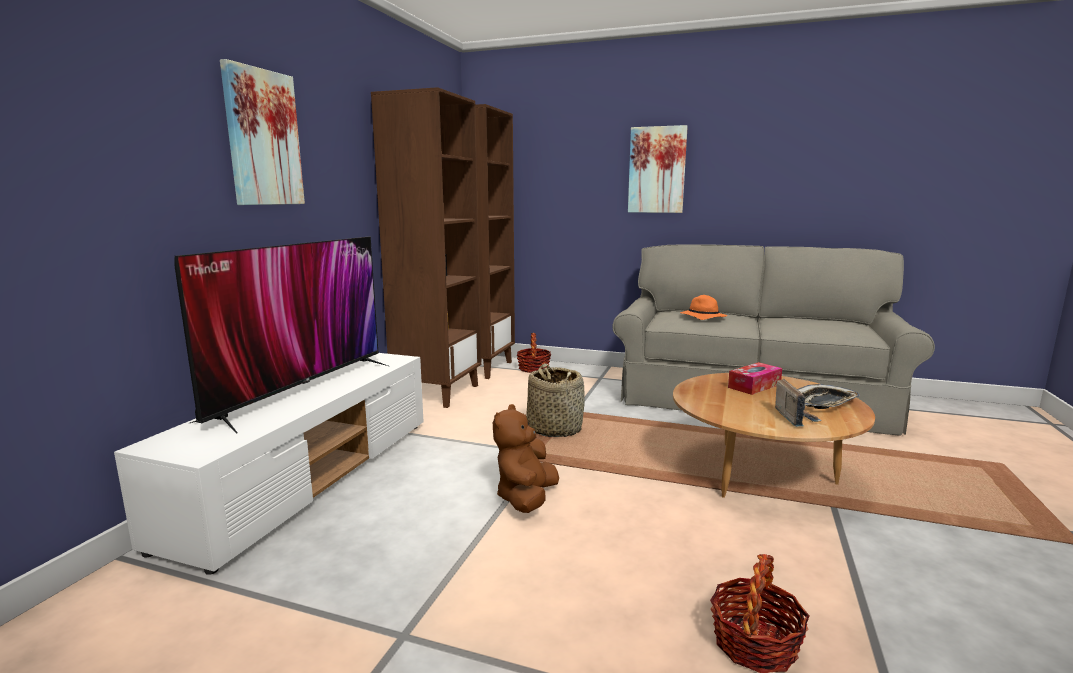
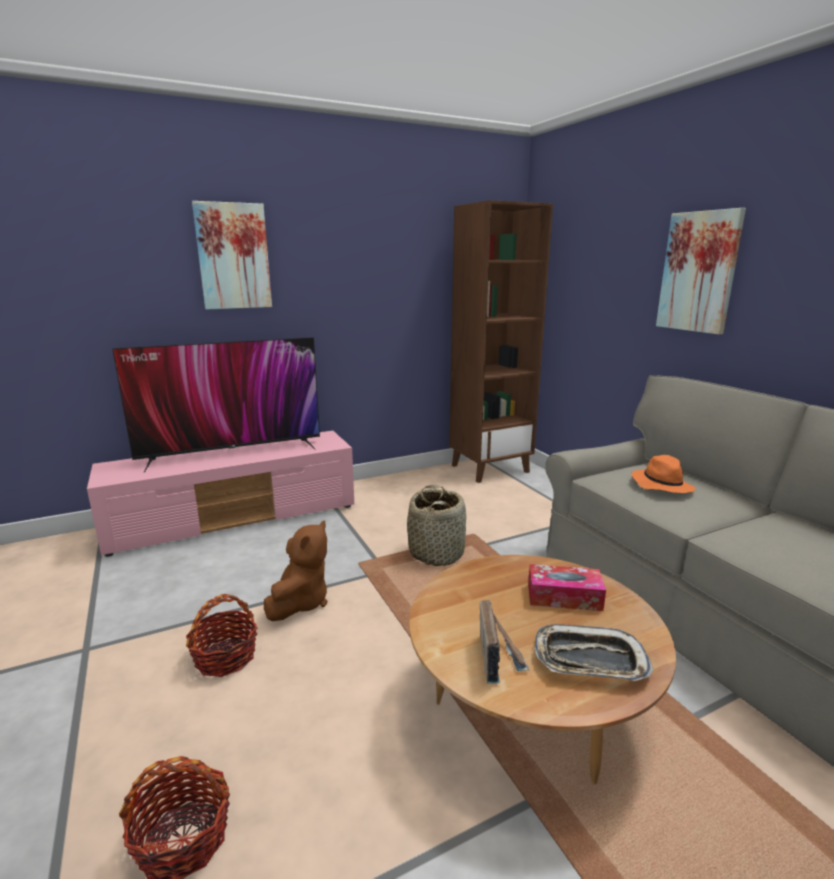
camera: 45 degrees right, 5 degrees up
white tv stand [114,353,424,575] -> pink tv stand [87,430,354,557]
brown bookcase [371,87,482,408] -> none
brown plush toy [493,404,559,513] -> brown plush toy turned 135 degrees clockwise [264,521,327,621]
basket [517,333,551,373] -> basket moved to [186,594,257,677]
radio [775,379,822,427] -> radio turned 45 degrees counterclockwise [480,599,529,684]

